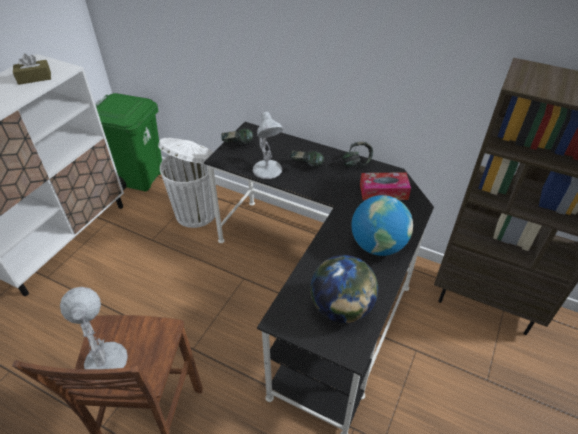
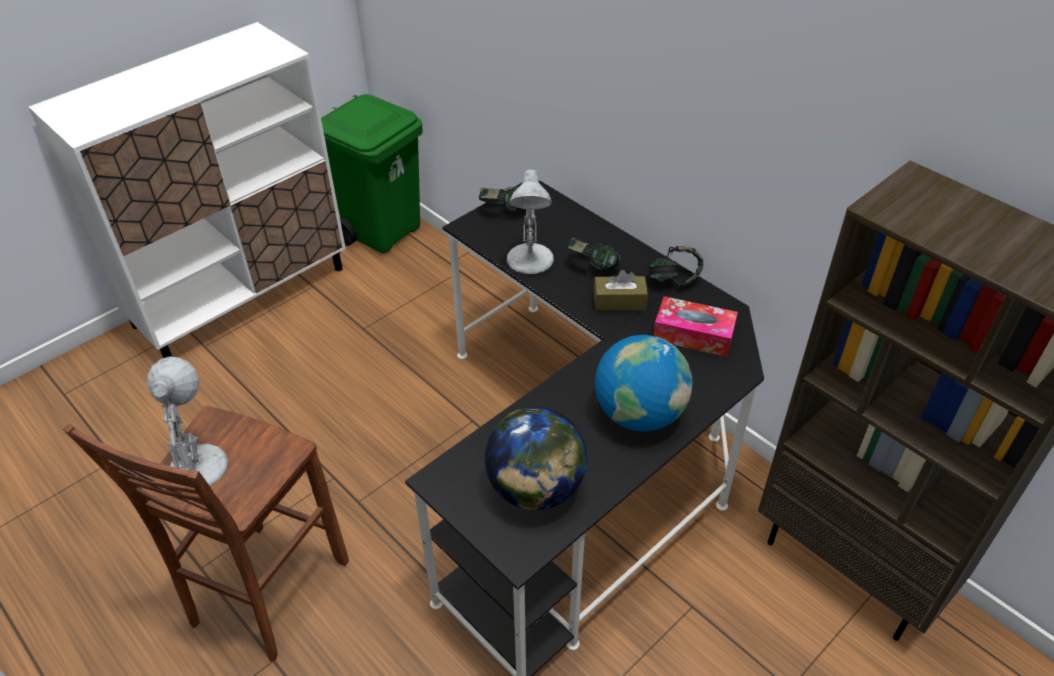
camera: 20 degrees right, 0 degrees up
brown tissue box [13,54,51,85] -> brown tissue box moved to [594,270,648,311]
white trash can [158,138,215,228] -> none

